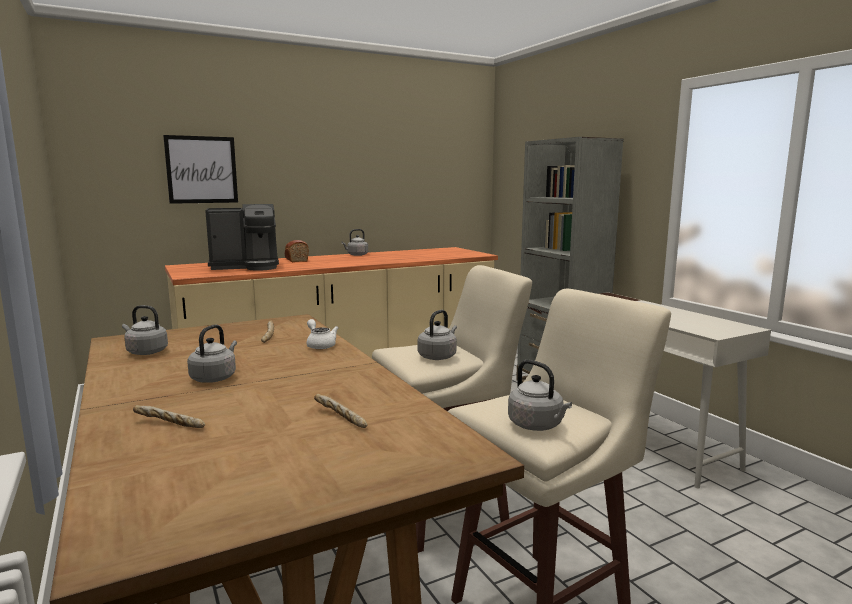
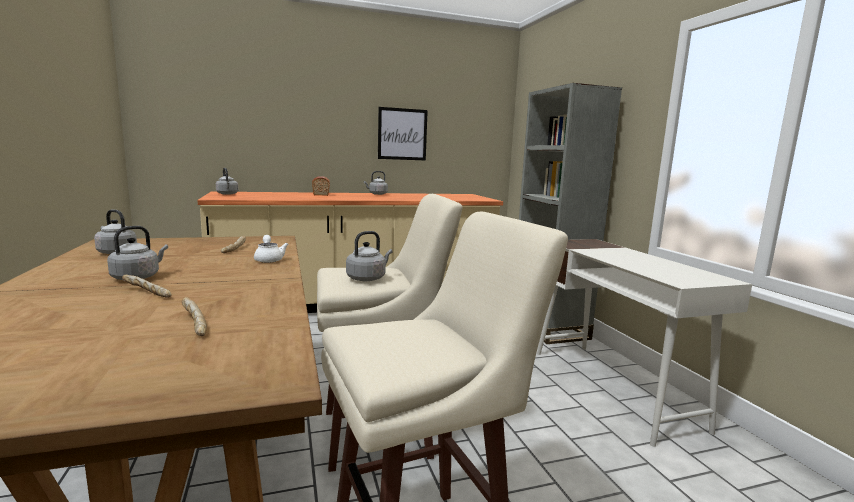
camera: 10 degrees right, 0 degrees up
bread [133,405,205,428] -> bread moved to [122,275,172,298]
picture [163,135,238,204] -> picture moved to [378,107,428,161]
coffee machine [205,204,279,271] -> none
grey kettle [508,360,572,431] -> grey kettle moved to [216,168,238,195]

